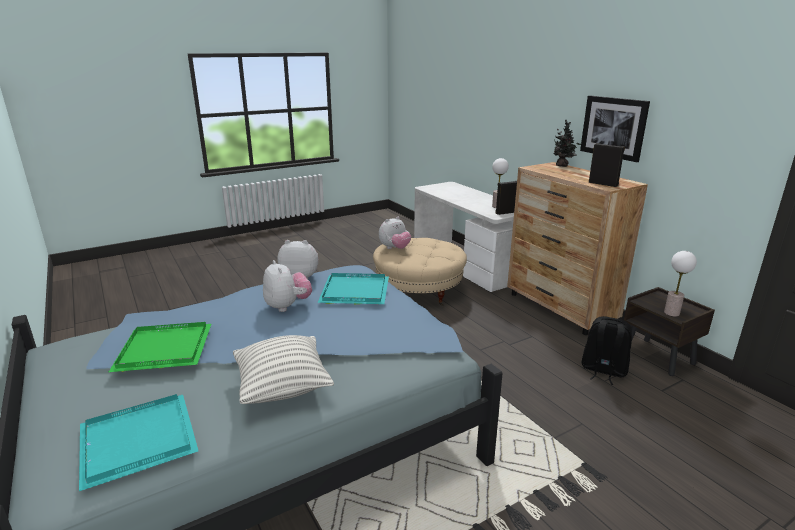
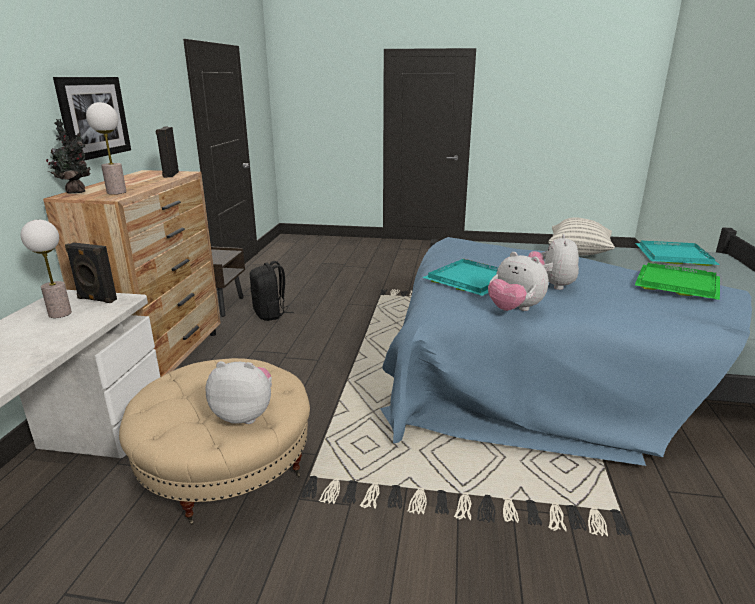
camera: 140 degrees left, 0 degrees up
table lamp [664,251,697,317] -> table lamp moved to [86,102,127,194]

